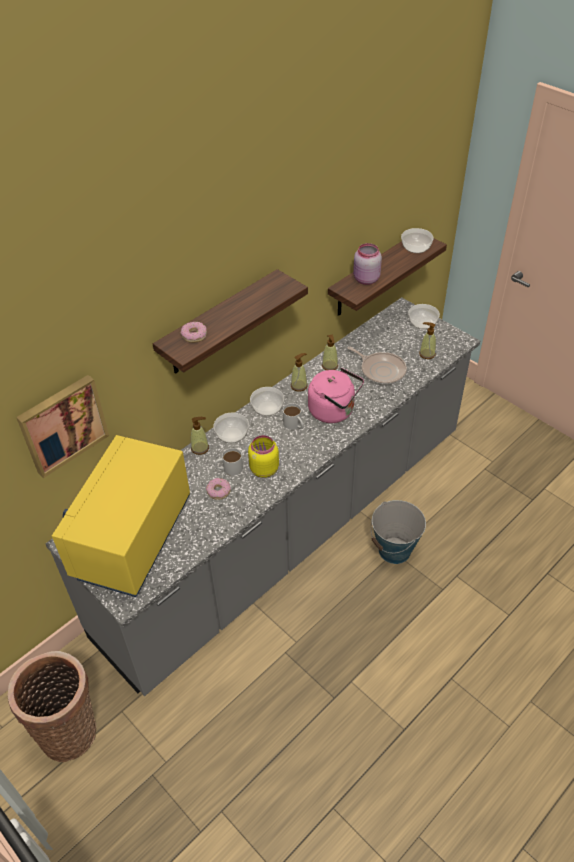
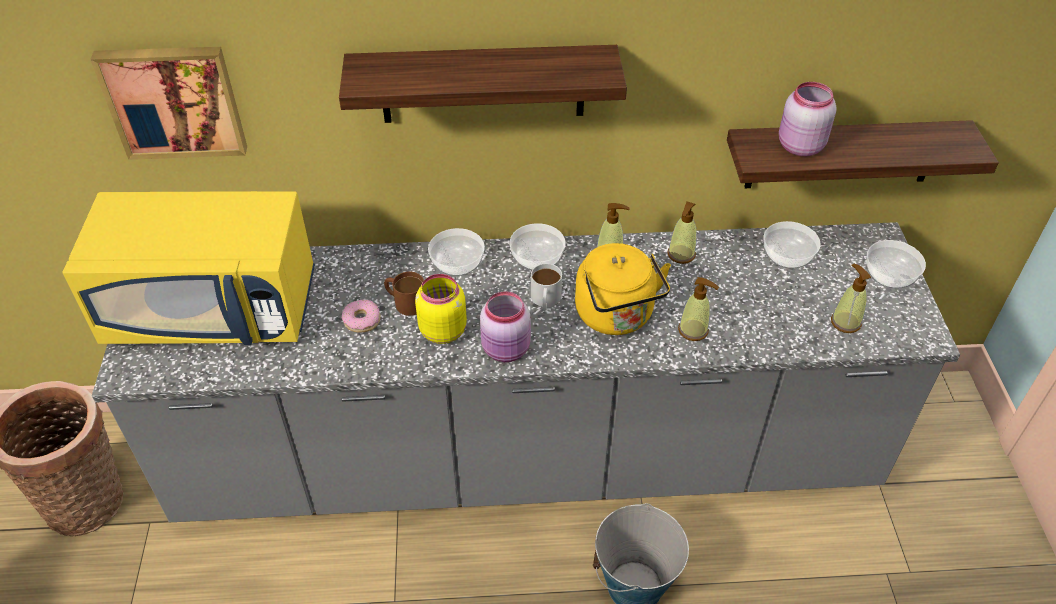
camera: 40 degrees right, 0 degrees up
yellow microwave [52,435,190,597] -> yellow microwave turned 150 degrees counterclockwise [62,191,315,345]
donut [181,322,207,343] -> none
soap dispenser [191,417,209,455] -> soap dispenser moved to [678,277,719,341]
white mug [214,448,243,476] -> brown mug [384,272,424,316]
pink kettle [308,368,364,423] -> yellow kettle [575,243,671,335]
frying pan [347,346,407,385] -> none
bowl [401,228,434,253] -> bowl moved to [764,221,821,269]
none -> pink jar [480,291,531,362]

